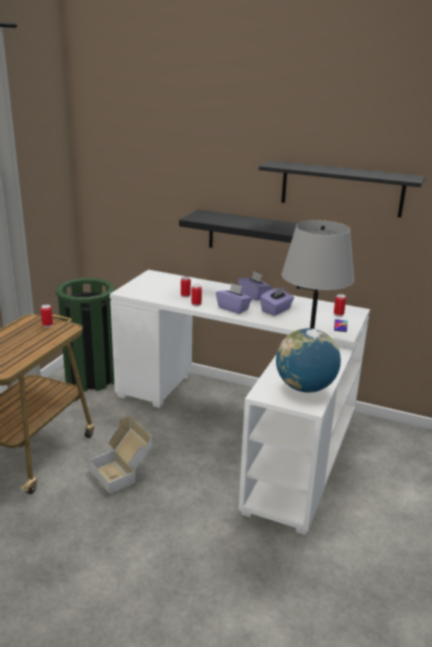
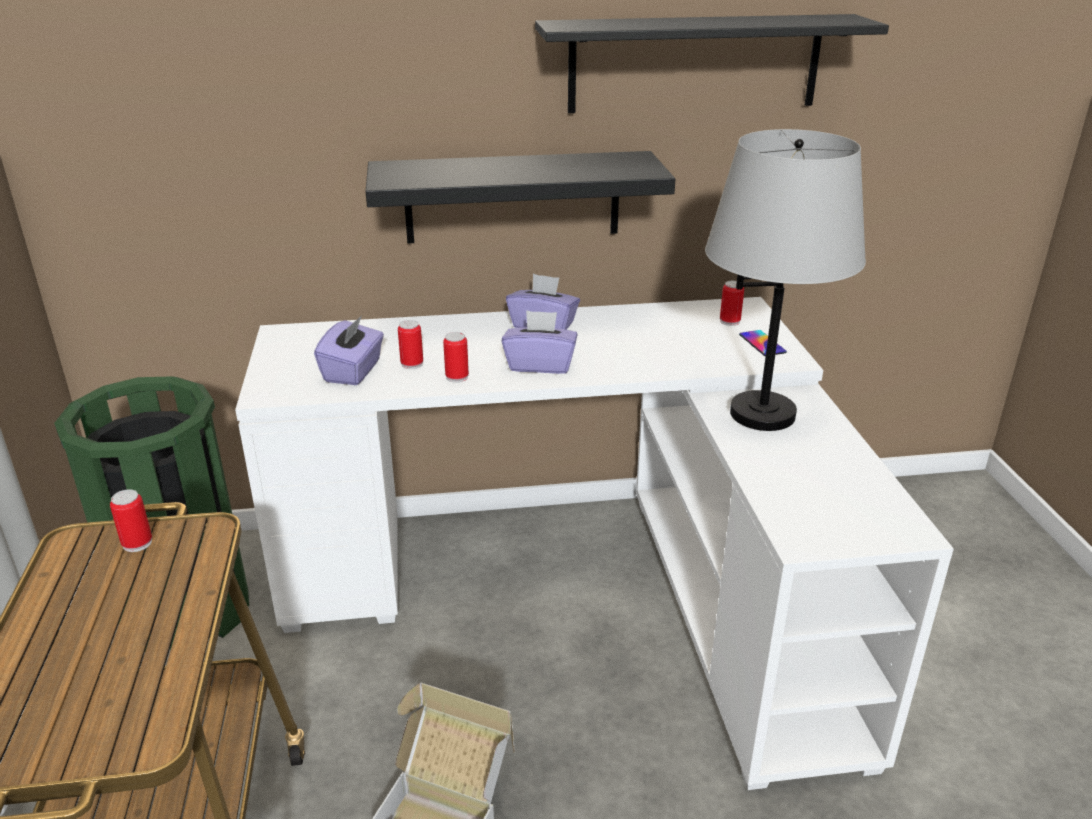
camera: 30 degrees left, 5 degrees up
purple tissue box [260,287,294,316] -> purple tissue box moved to [314,315,384,385]
globe [276,328,341,393] -> none

